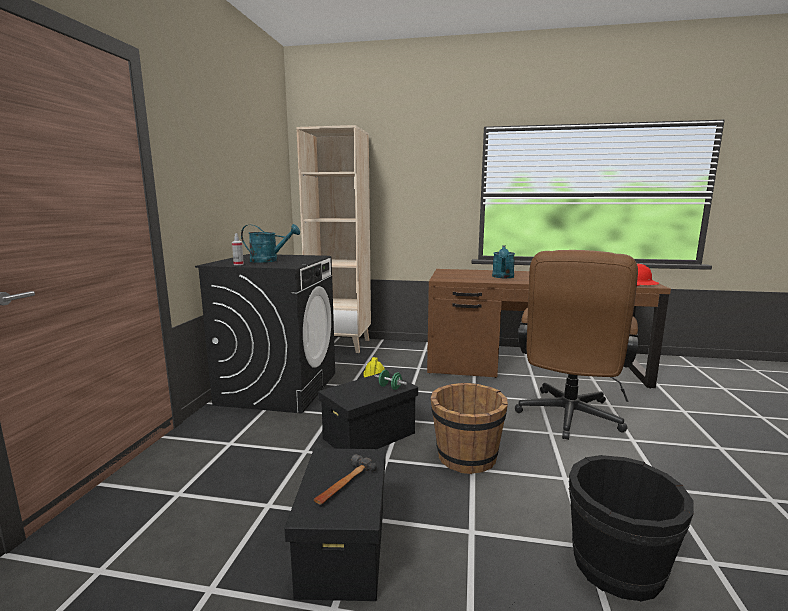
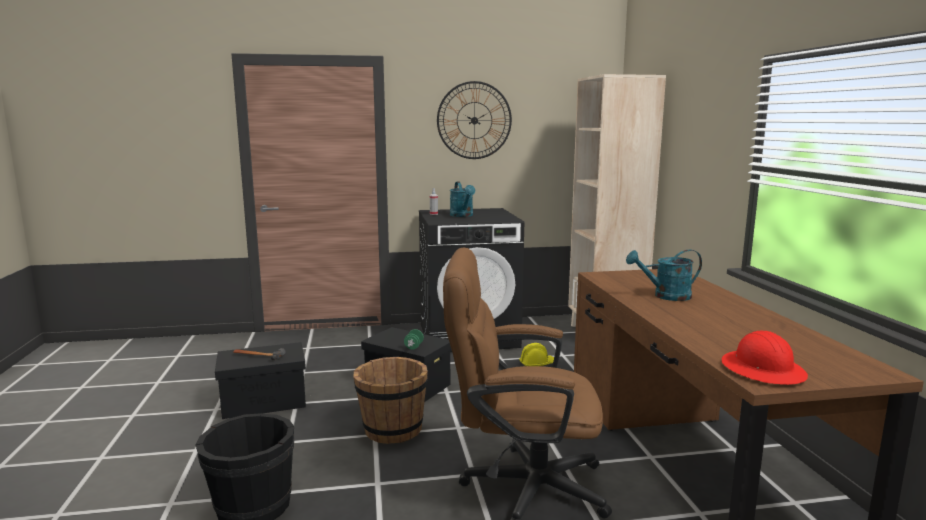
camera: 70 degrees right, 0 degrees up
none -> wall clock [437,81,512,159]

